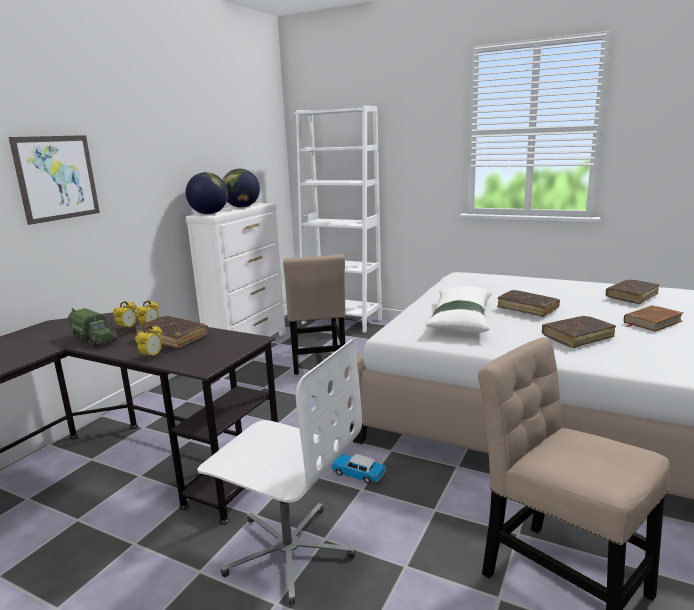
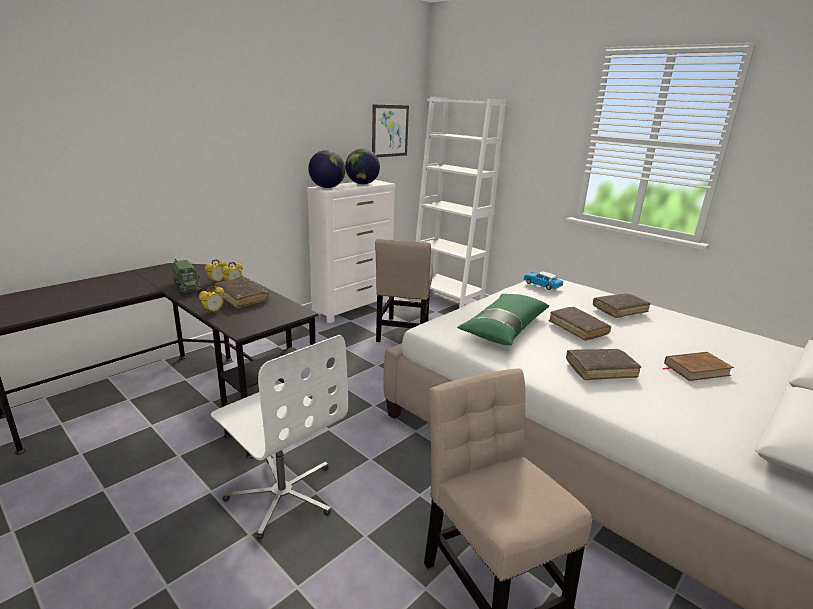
camera: 15 degrees right, 5 degrees up
picture [9,135,100,225] -> picture moved to [372,104,409,157]
toy car [331,454,386,484] -> toy car moved to [524,271,563,290]
white pillow [425,286,492,333] -> green pillow [457,294,549,345]
brown book [606,280,659,304] -> brown book moved to [593,293,651,318]

